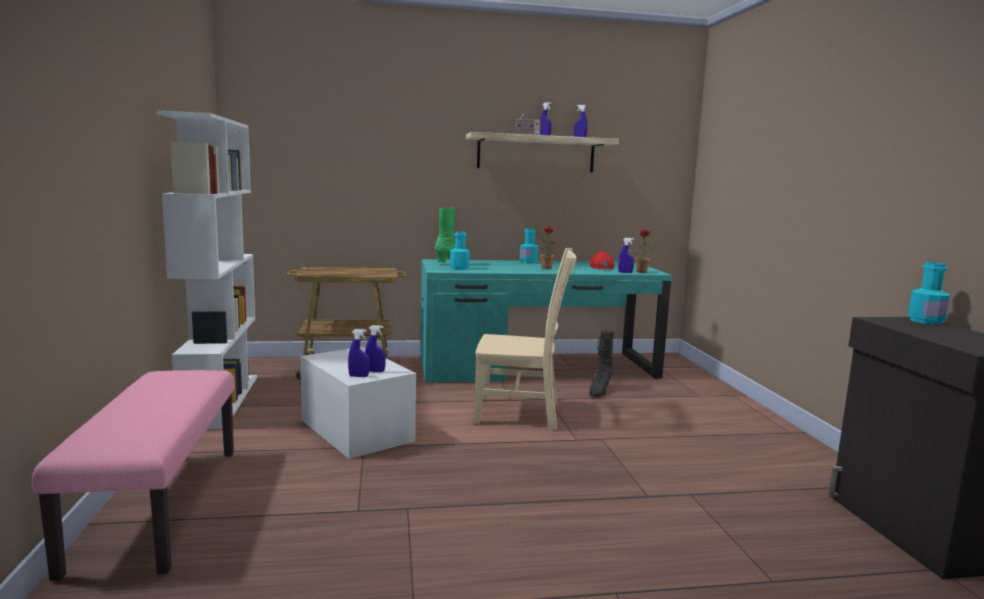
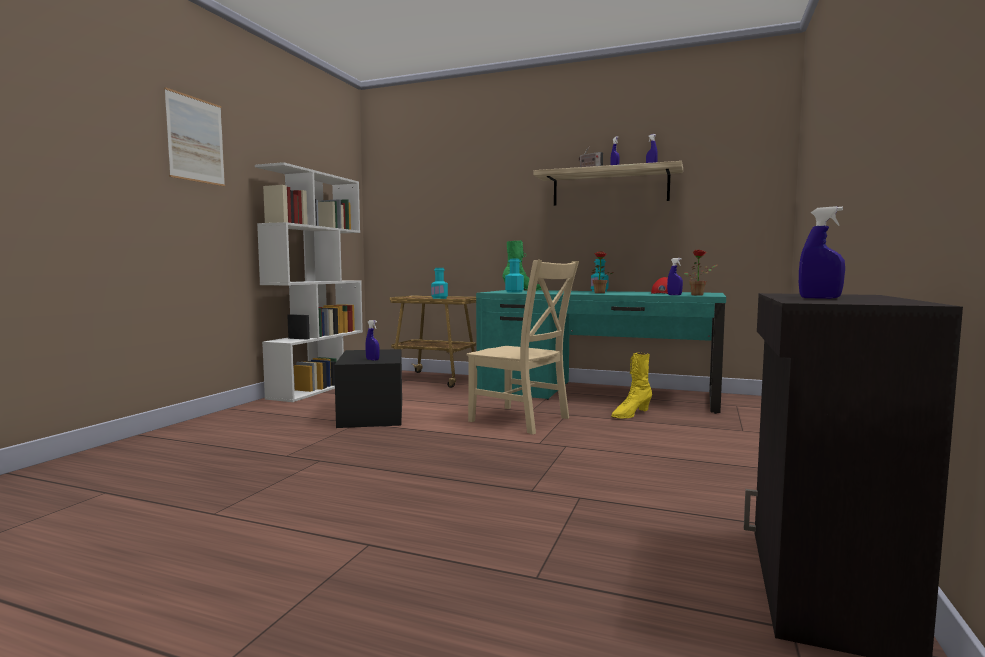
camera: 30 degrees right, 5 degrees down
pink bench [32,370,235,581] -> none
white storage box [300,347,416,459] -> black storage box [334,349,402,428]
blue spray bottle [348,329,370,377] -> blue spray bottle moved to [799,206,845,299]
black boot [589,330,614,397] -> yellow boot [611,353,652,419]
turquoise bottle [908,262,950,325] -> turquoise bottle moved to [431,268,448,299]
none -> picture [164,87,225,186]

